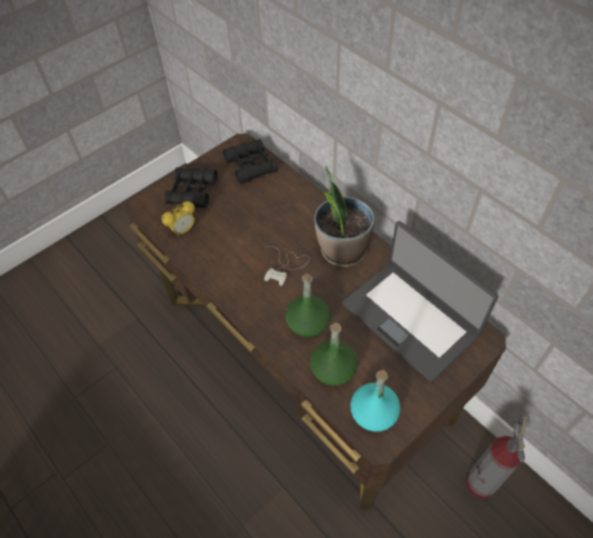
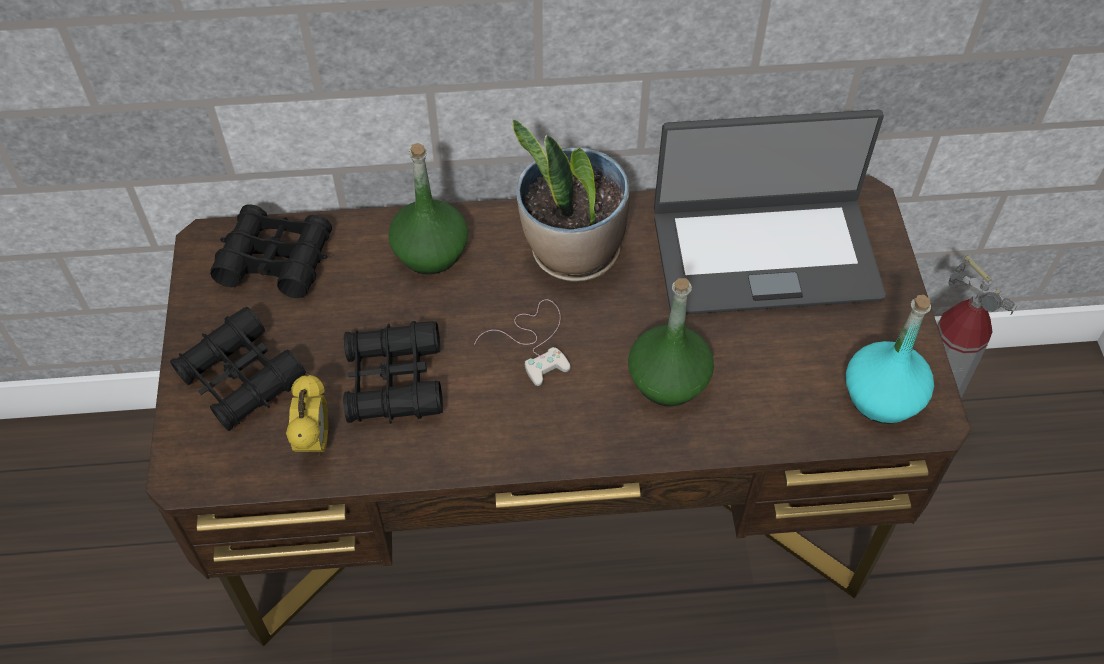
camera: 55 degrees left, 0 degrees up
green bottle [310,323,358,386] -> green bottle moved to [388,143,468,274]
none -> black binoculars [343,321,443,424]

